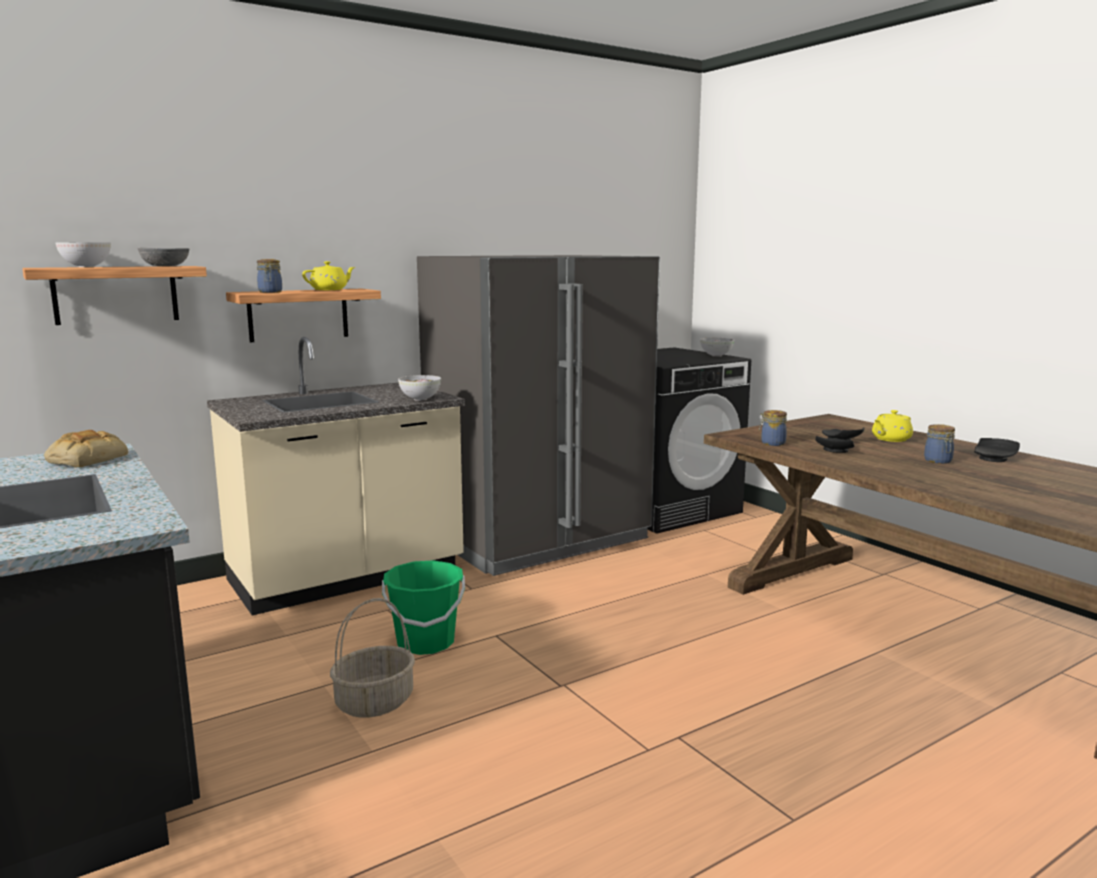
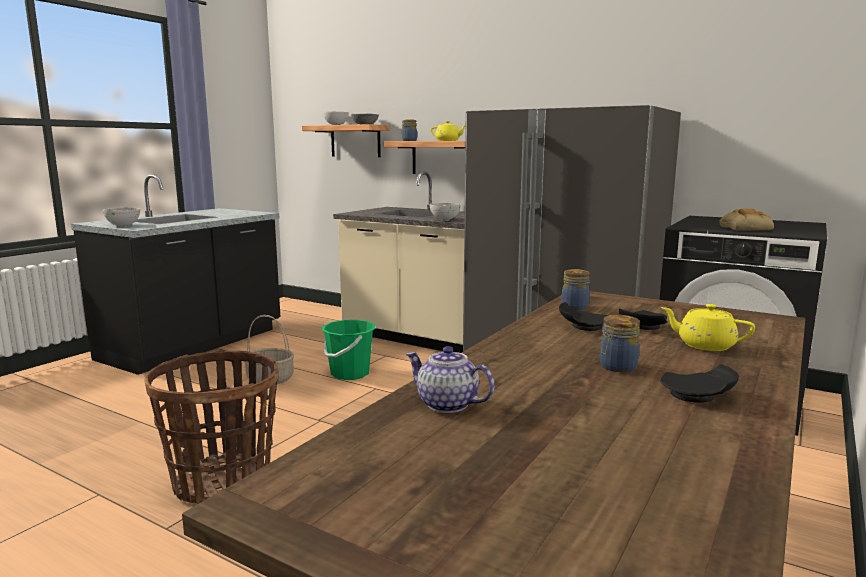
camera: 65 degrees right, 0 degrees up
bread [44,430,128,467] -> bread moved to [719,209,774,231]
bowl [700,338,734,357] -> bowl moved to [103,208,140,227]
none -> basket [145,350,279,504]
none -> teapot [406,346,495,413]

